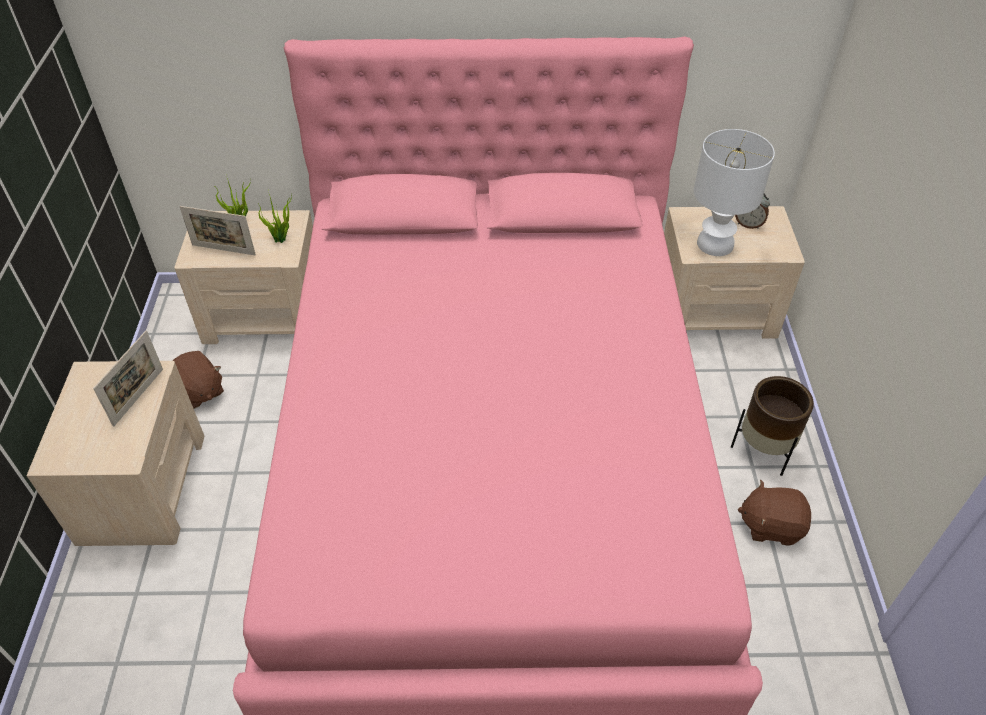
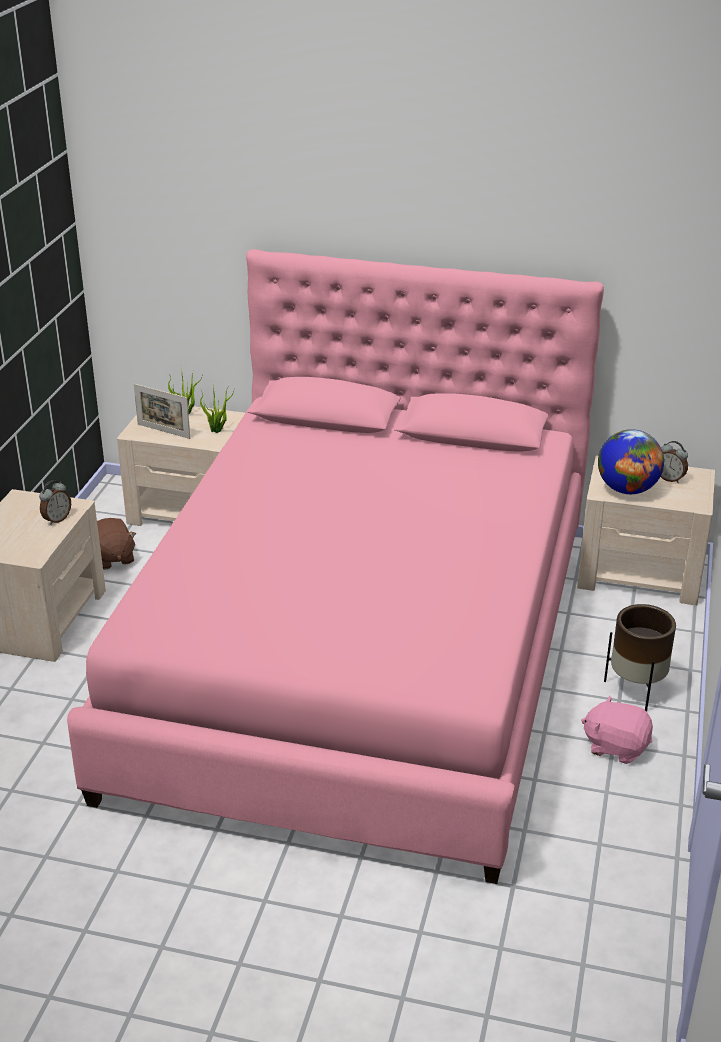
camera: 15 degrees right, 15 degrees down
picture frame [93,330,163,427] -> alarm clock [39,480,71,525]
white table lamp [694,129,775,256] -> globe [598,429,664,494]
brown plush toy [738,480,811,546] -> pink plush toy [581,695,653,764]

